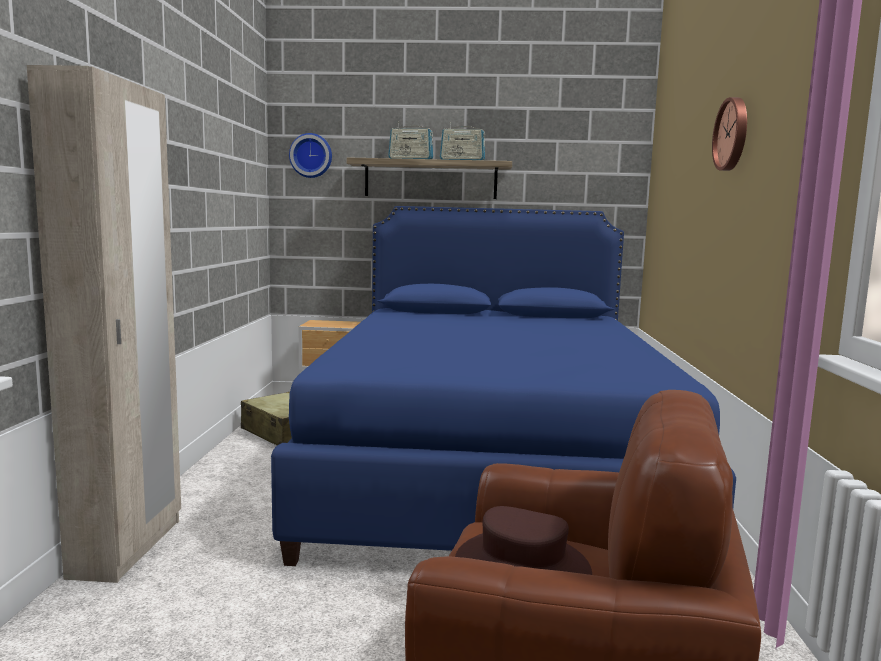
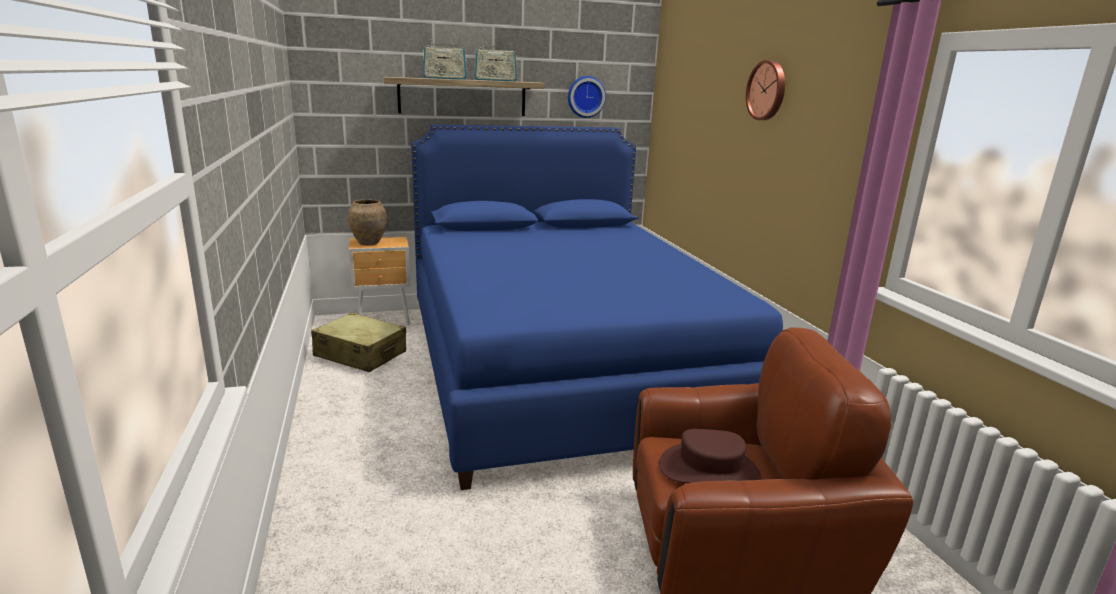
camera: 20 degrees left, 10 degrees up
beige wardrobe [27,65,181,583] -> none
wall clock [289,133,332,178] -> wall clock moved to [568,76,606,118]
none -> brown vase [348,199,387,246]

